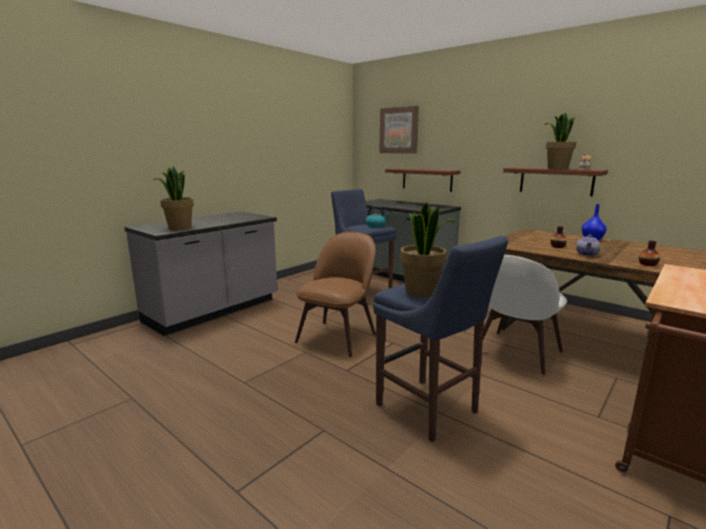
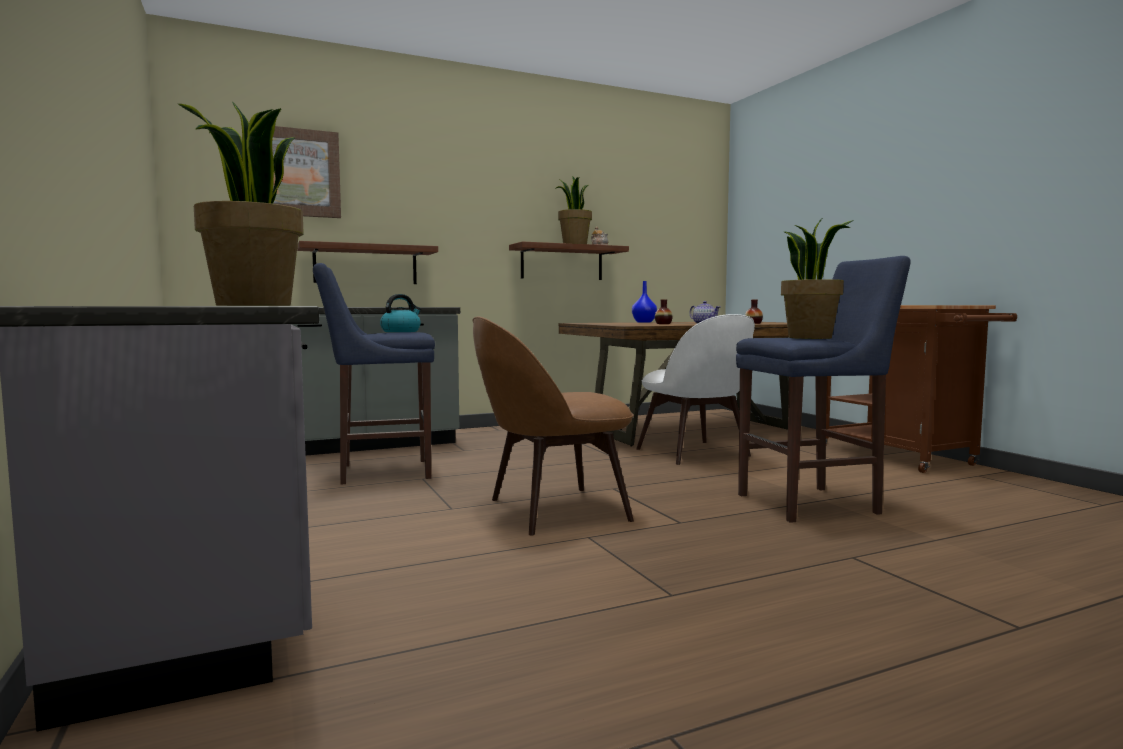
camera: 65 degrees left, 10 degrees down
brown chair [295,232,376,357] -> brown chair turned 75 degrees counterclockwise [472,317,634,536]

